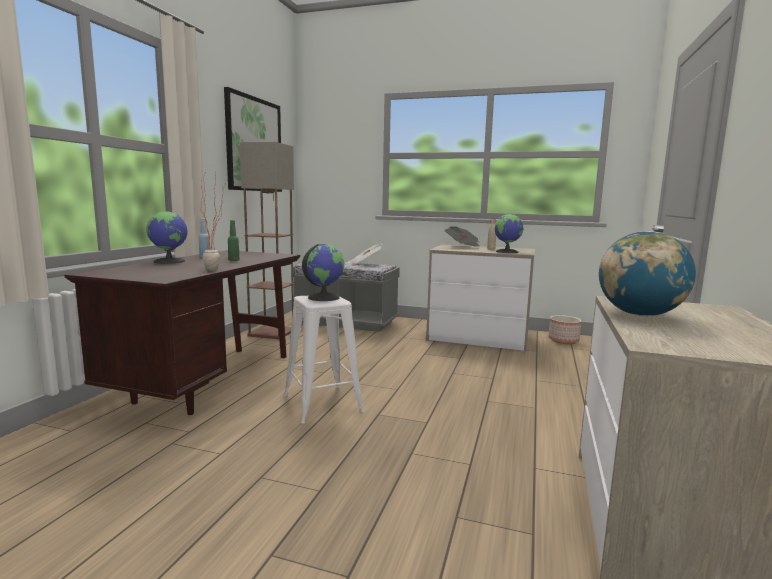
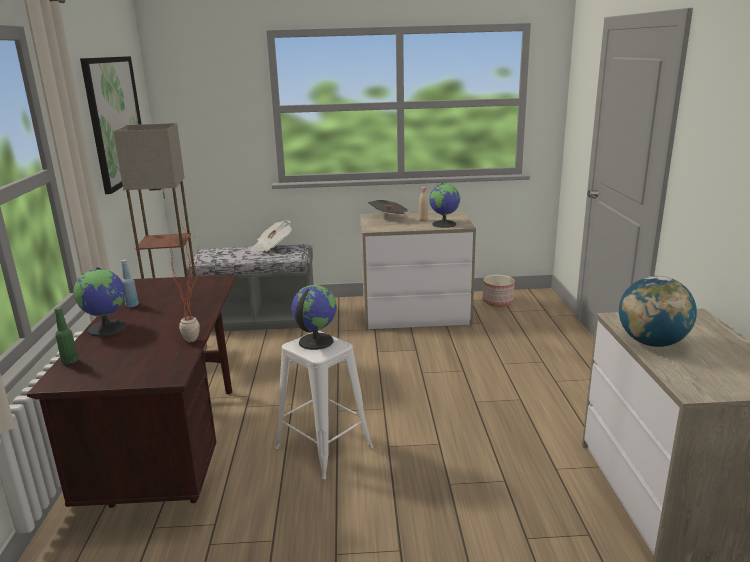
camera: 20 degrees left, 10 degrees up
green bottle [228,220,240,261] -> green bottle moved to [54,307,78,365]

